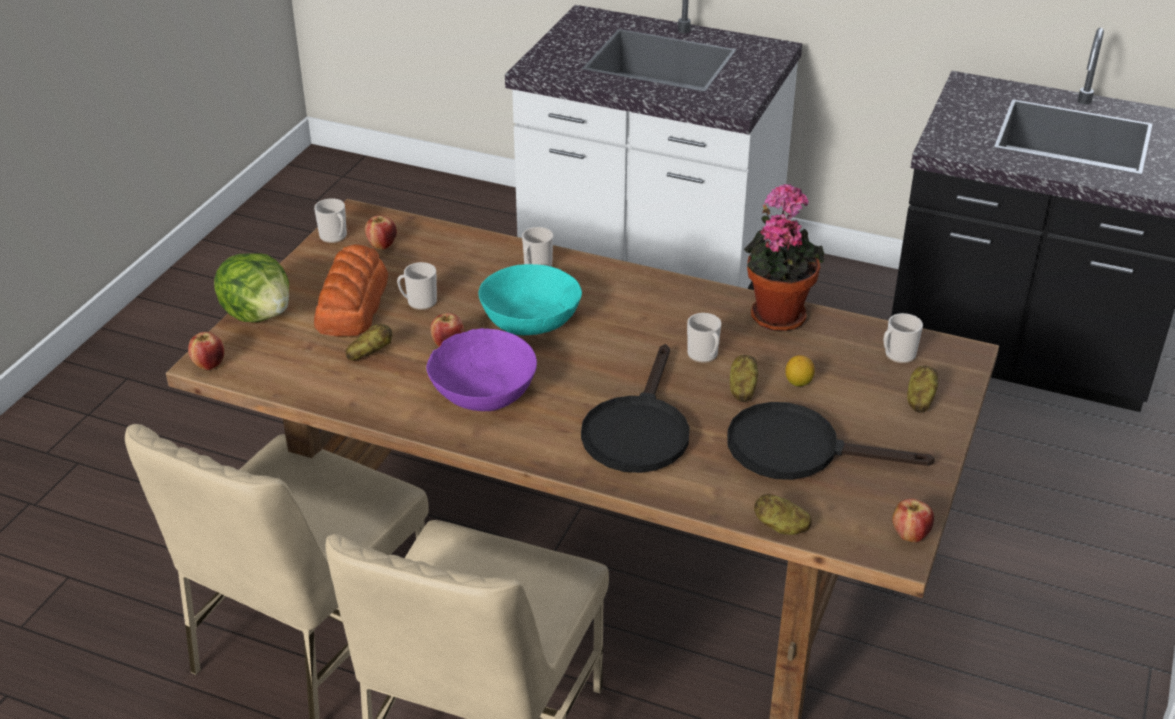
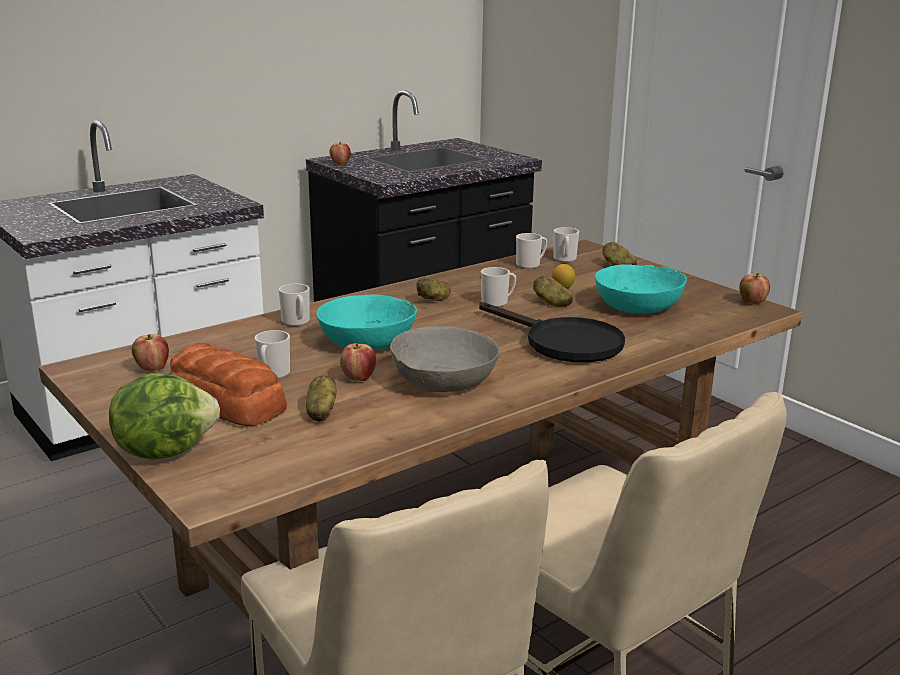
camera: 60 degrees left, 15 degrees down
apple [188,332,224,370] -> apple moved to [330,142,351,165]
mug [314,198,347,243] -> mug moved to [516,233,547,269]
purple bowl [426,328,537,411] -> grey bowl [390,326,500,392]
black frying pan [727,402,935,480] -> turquoise bowl [595,264,687,313]
potted plant [744,184,825,331] -> none
potato [754,494,812,535] -> potato moved to [416,277,451,301]

